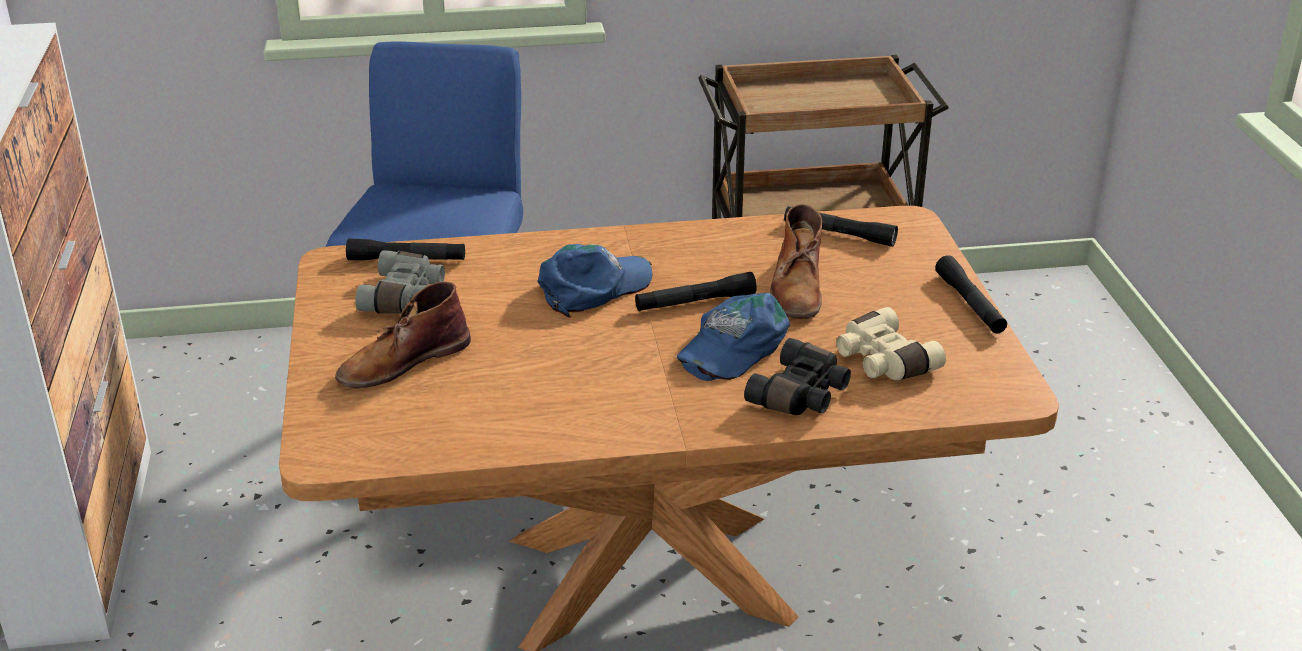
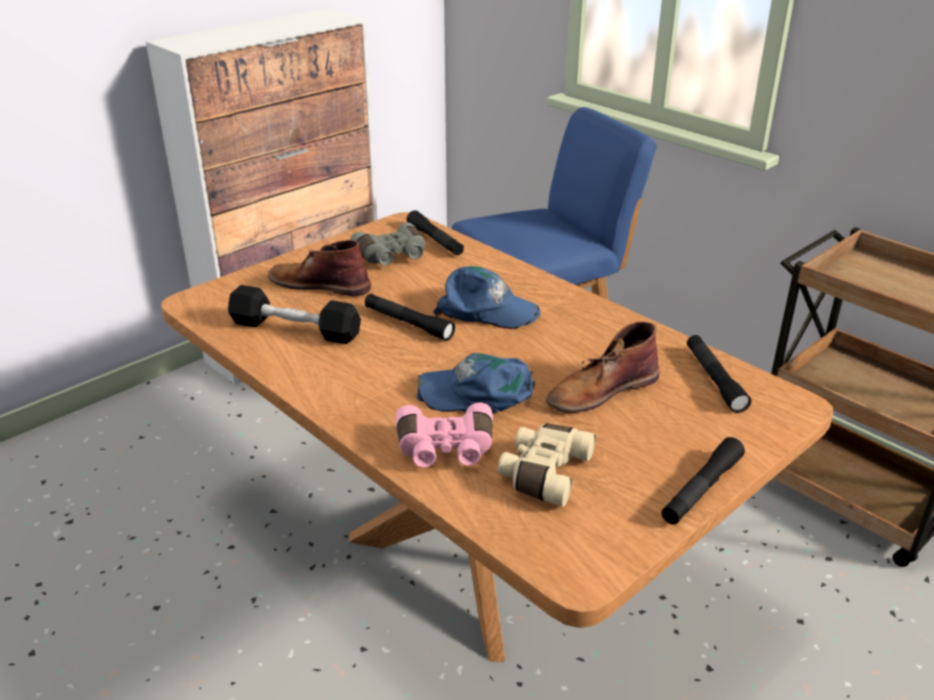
camera: 55 degrees right, 0 degrees up
black flashlight [635,272,757,311] -> black flashlight moved to [365,294,455,341]
black binoculars [744,338,851,415] -> pink binoculars [395,403,493,467]
none -> black dumbbell [228,285,361,344]

